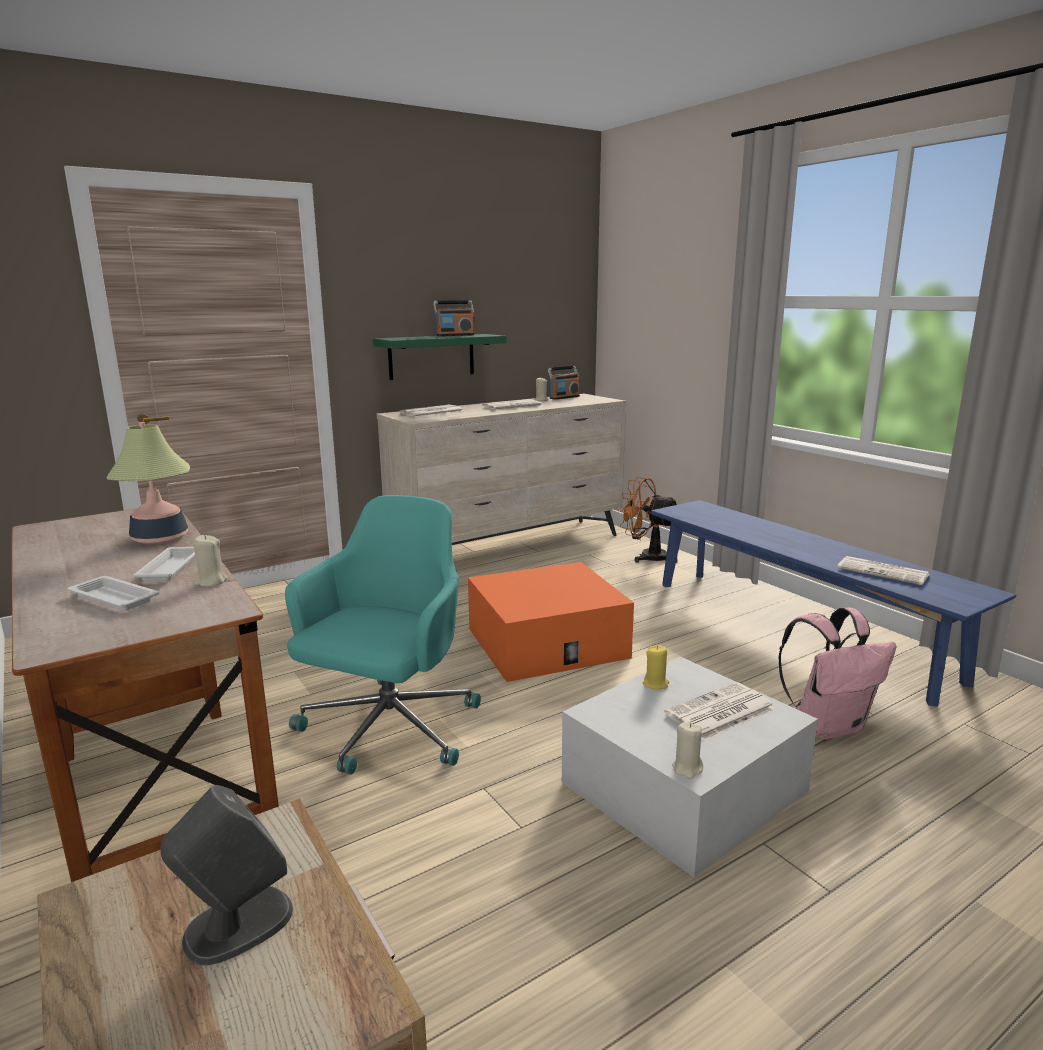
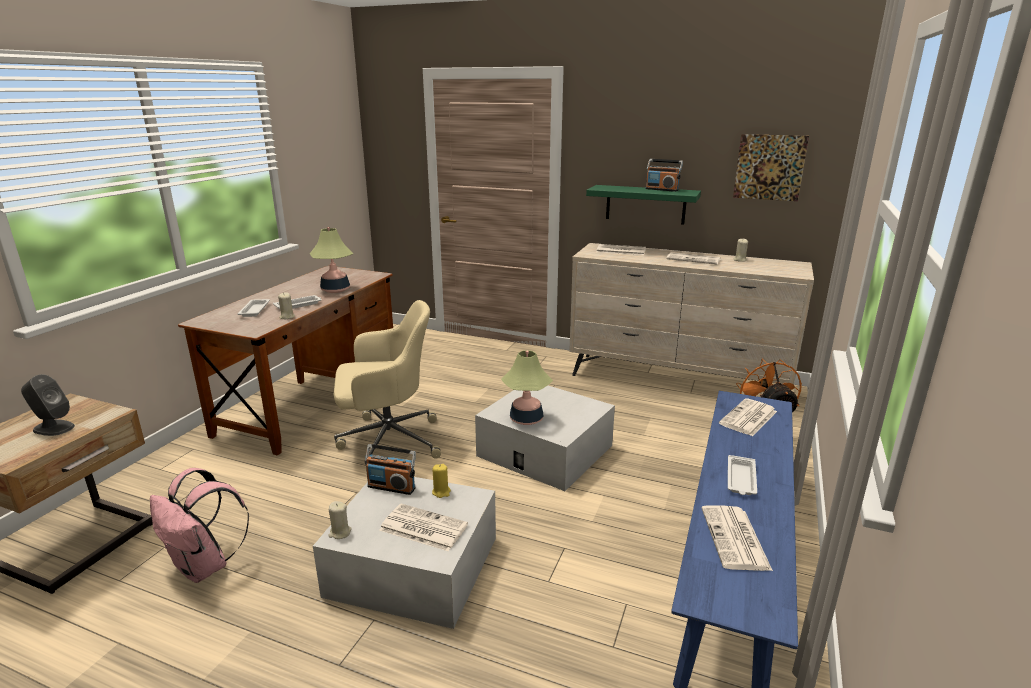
camera: 55 degrees right, 5 degrees up
turquoise office chair [285,495,481,775] -> beige office chair [334,300,441,472]
orange storage box [468,562,634,682] -> white storage box [475,385,615,491]
radio [548,366,580,400] -> radio moved to [365,444,416,495]
pink backpack [778,607,897,739] -> pink backpack moved to [150,468,249,583]
none -> table lamp [501,350,553,425]
none -> newspaper [719,398,777,436]
none -> white tray [728,455,757,495]
none -> picture [733,134,809,201]

